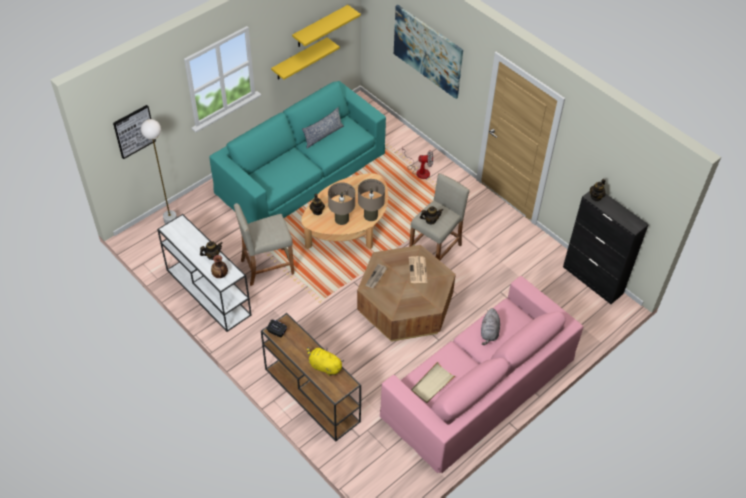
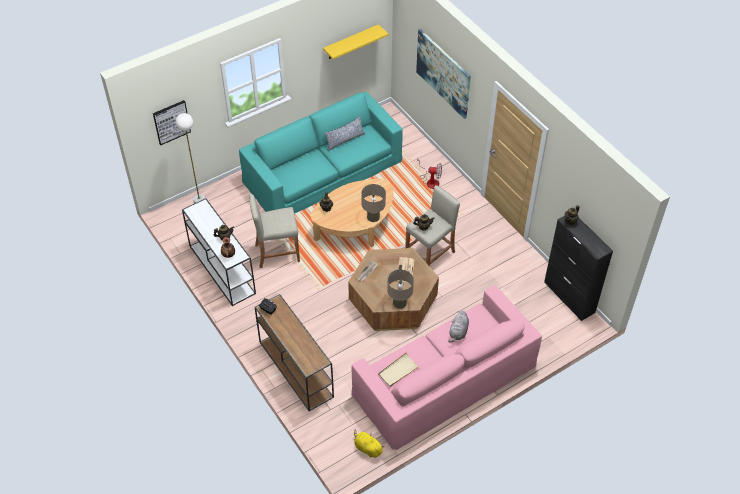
camera: 10 degrees right, 0 degrees up
yellow shelf [271,37,340,80] -> none
yellow plush toy [307,347,344,376] -> yellow plush toy moved to [354,429,385,458]
beige table lamp [328,182,355,225] -> beige table lamp moved to [387,270,414,309]

